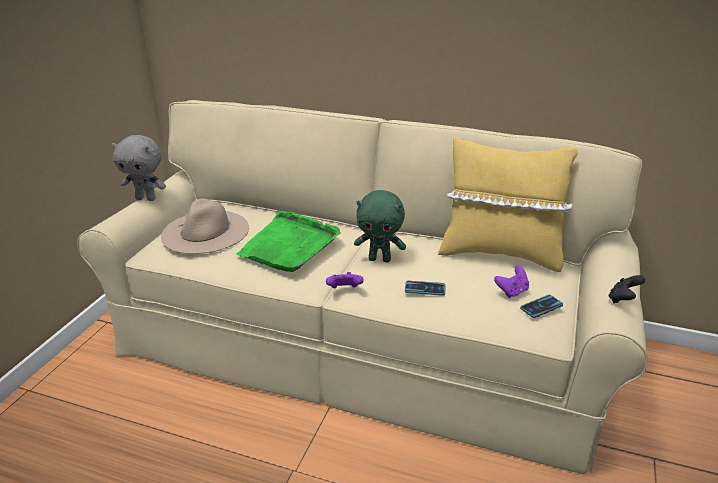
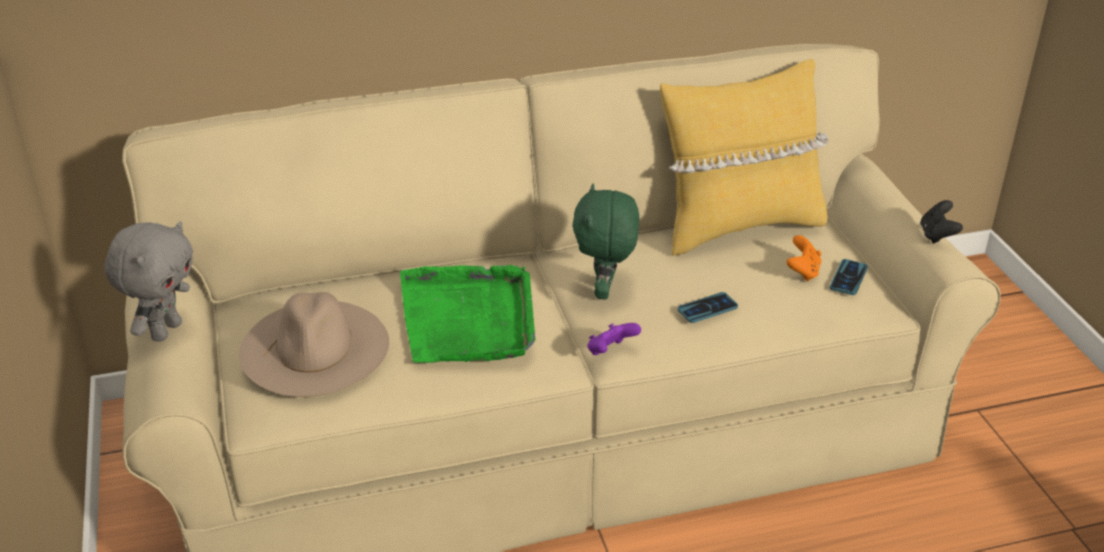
camera: 35 degrees left, 5 degrees up
grey plush toy [111,135,166,201] -> grey plush toy turned 45 degrees counterclockwise [104,221,193,342]
green plush toy [354,190,406,262] -> green plush toy turned 120 degrees clockwise [572,184,639,300]
purple game controller [494,266,529,298] -> orange game controller [786,235,821,281]

